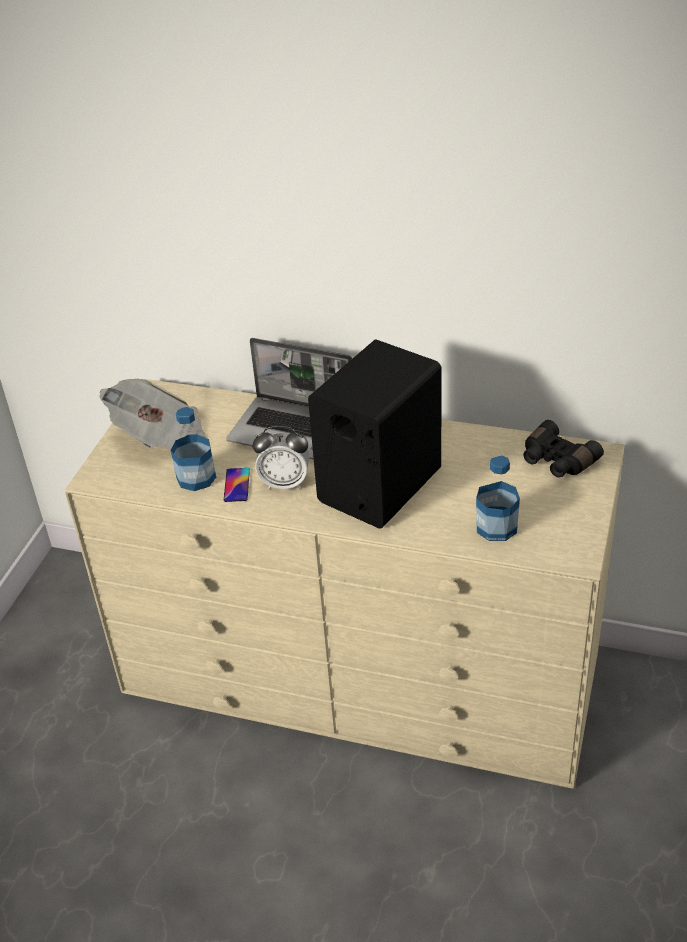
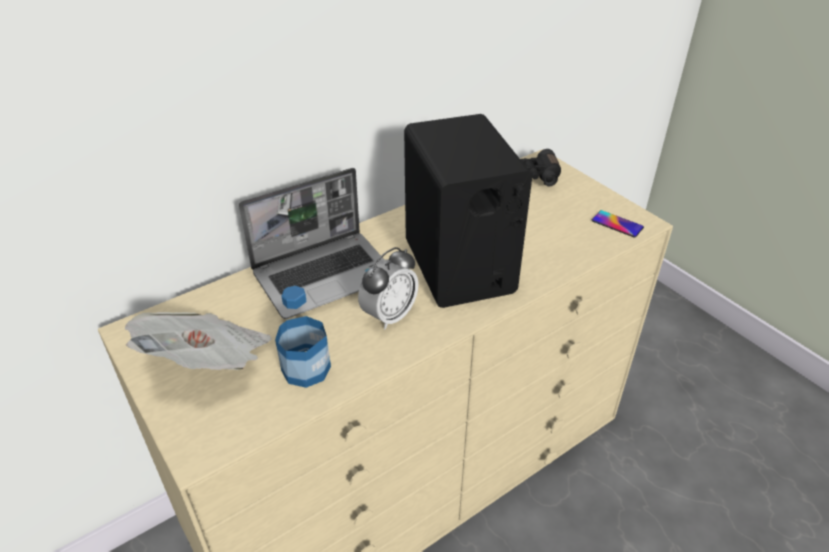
camera: 55 degrees left, 0 degrees up
phone [224,468,250,502] -> phone moved to [591,210,644,237]
bottle [476,455,520,541] -> none

